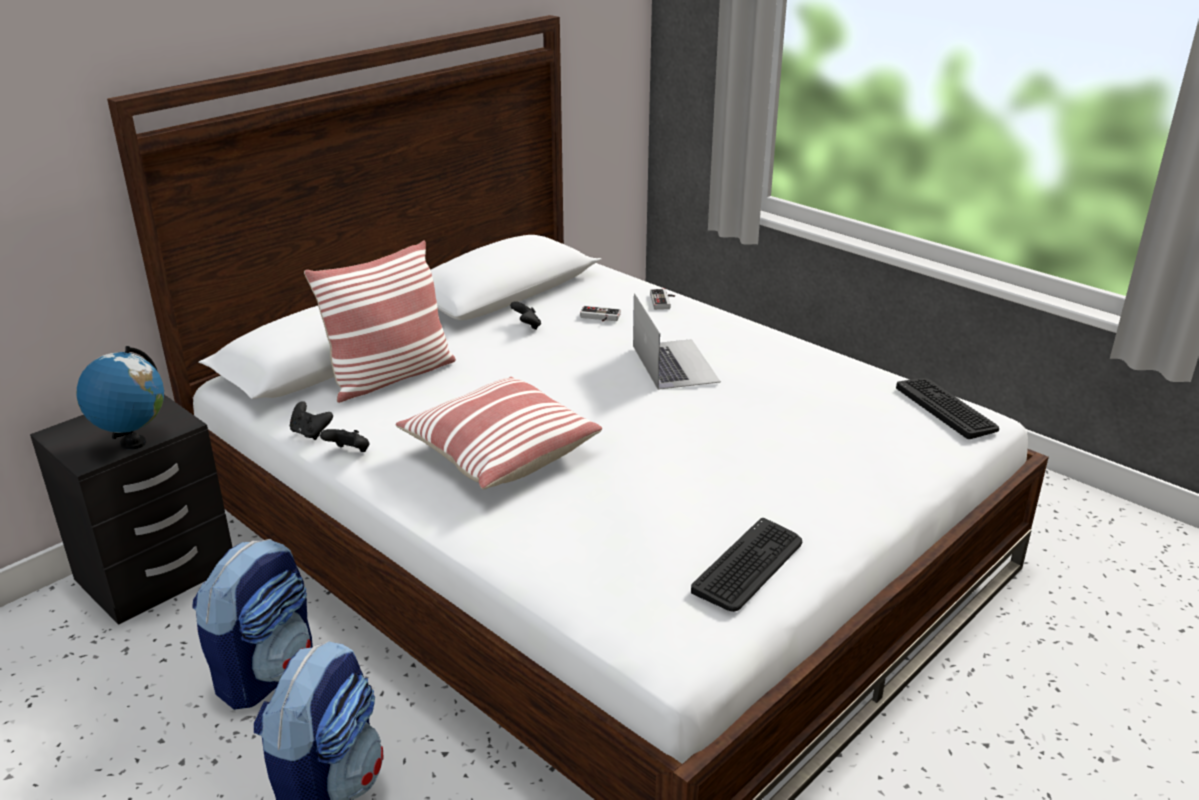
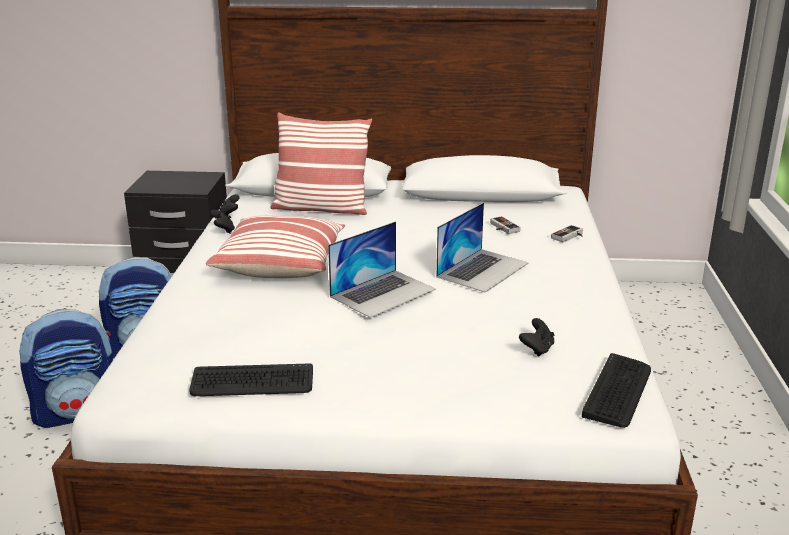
camera: 50 degrees right, 5 degrees down
globe [76,346,164,449] -> none
black game controller [510,301,541,330] -> black game controller moved to [519,318,554,357]
none -> laptop [328,221,436,318]

